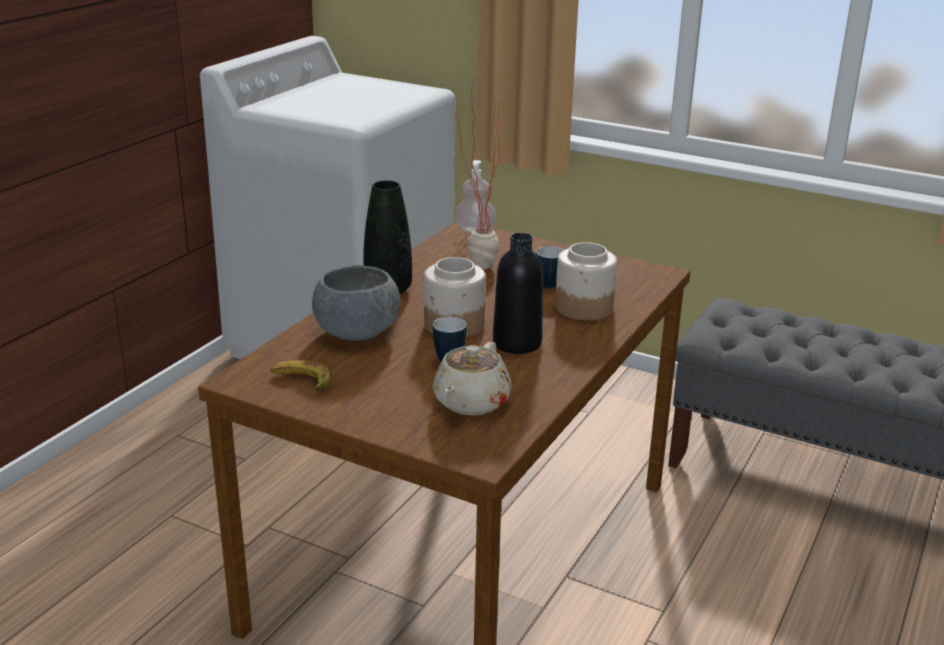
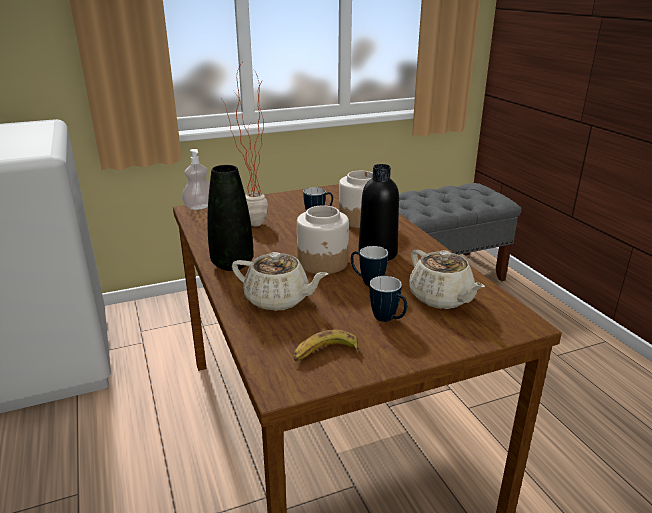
camera: 50 degrees left, 0 degrees up
grey bowl [312,265,401,341] -> beige teapot [232,252,328,311]
none -> mug [369,276,407,322]

